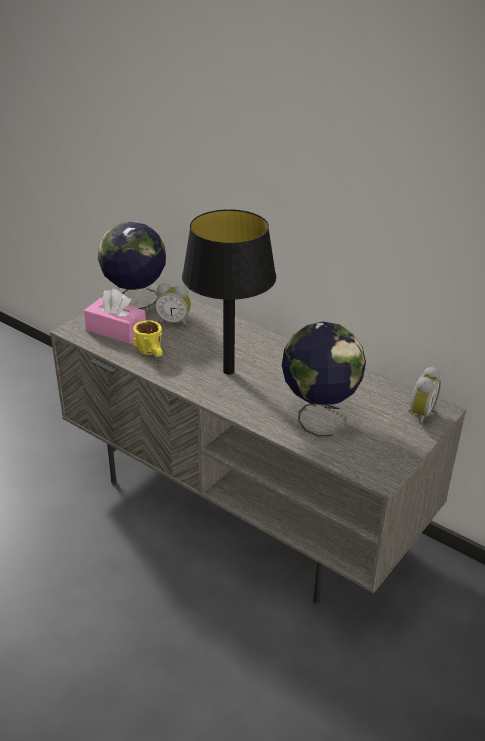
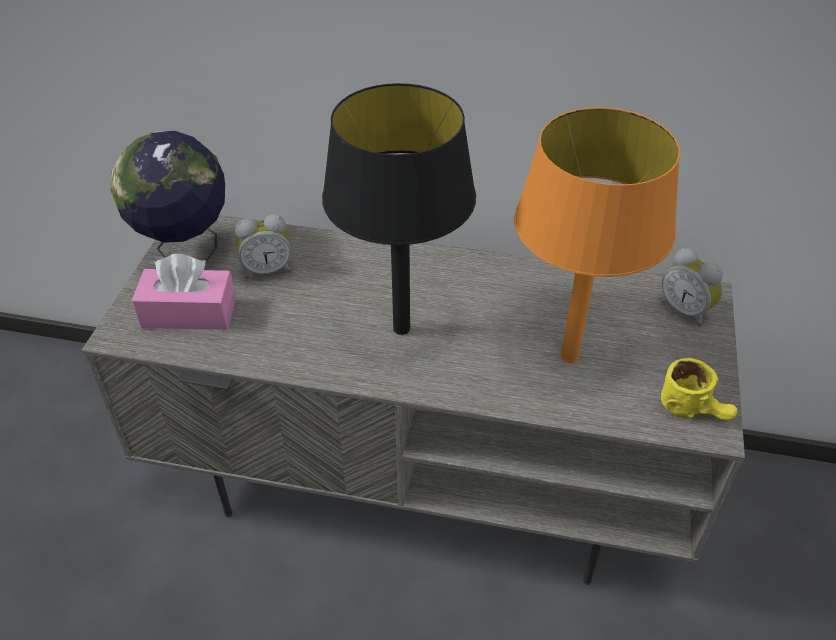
camera: 25 degrees left, 10 degrees up
yellow mug [132,320,162,357] -> yellow mug moved to [661,358,738,420]
globe [282,321,366,437] -> orange table lamp [514,107,680,363]
alarm clock [409,366,441,425] -> alarm clock turned 135 degrees clockwise [661,248,723,327]

